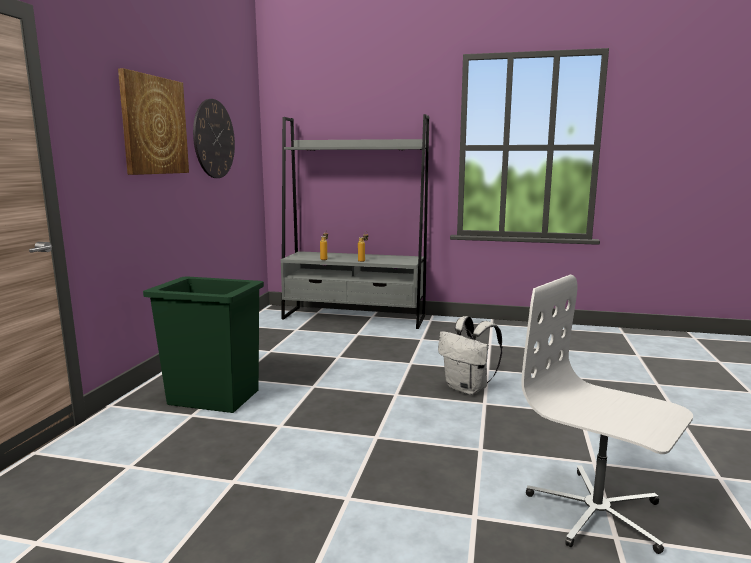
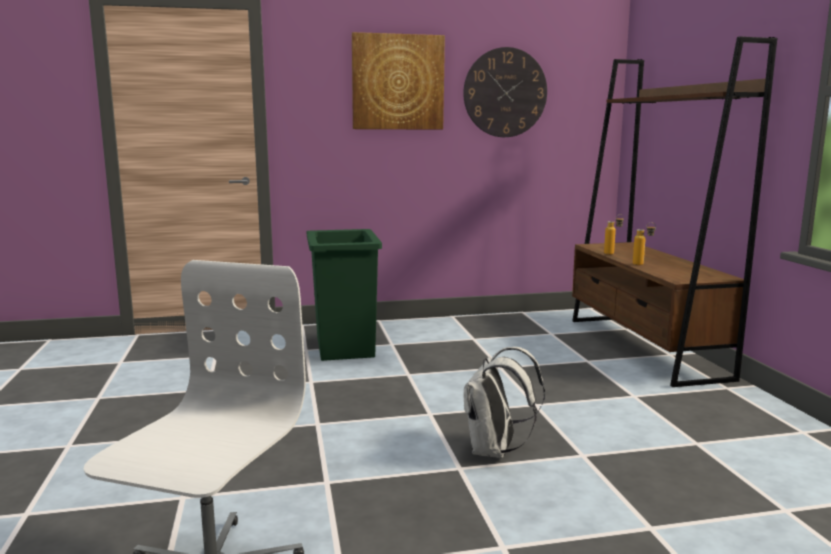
camera: 65 degrees right, 0 degrees up
grey bookcase [281,114,429,329] -> brown bookcase [572,36,777,387]

